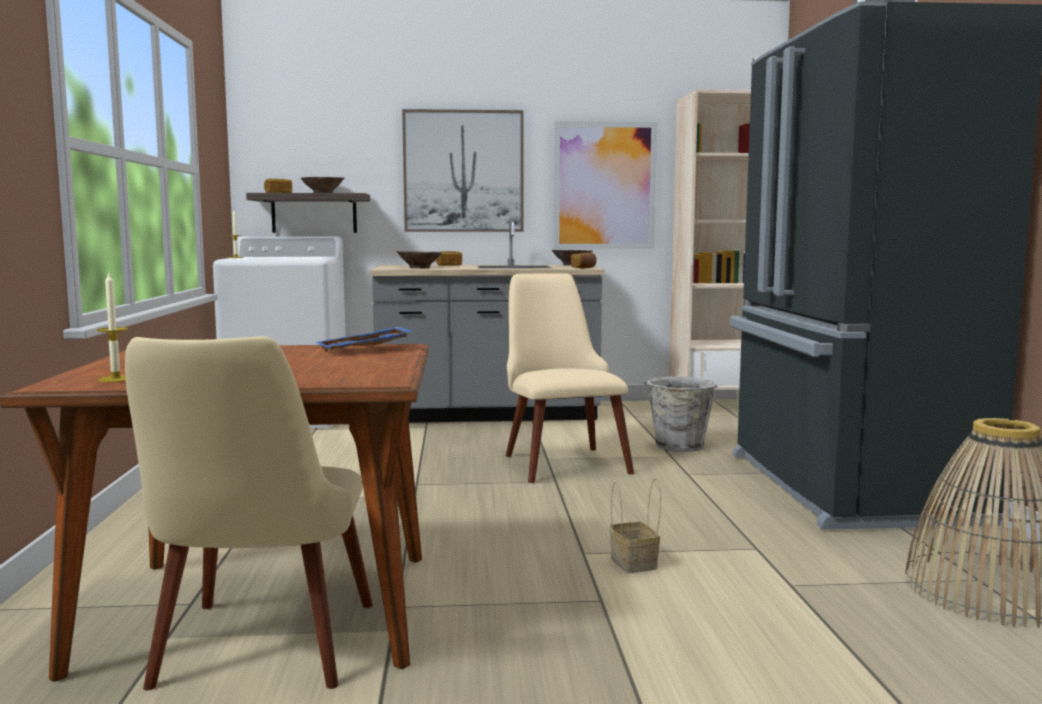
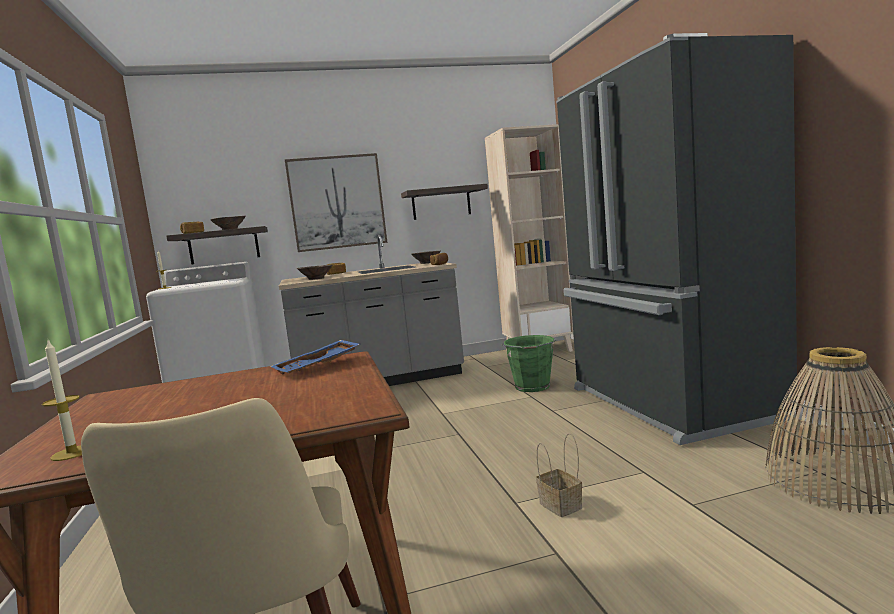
camera: 10 degrees left, 0 degrees up
beige chair [506,273,634,483] -> none
picture [553,121,657,249] -> shelf [401,184,488,220]
grey bucket [643,377,718,452] -> green bucket [501,335,556,392]

